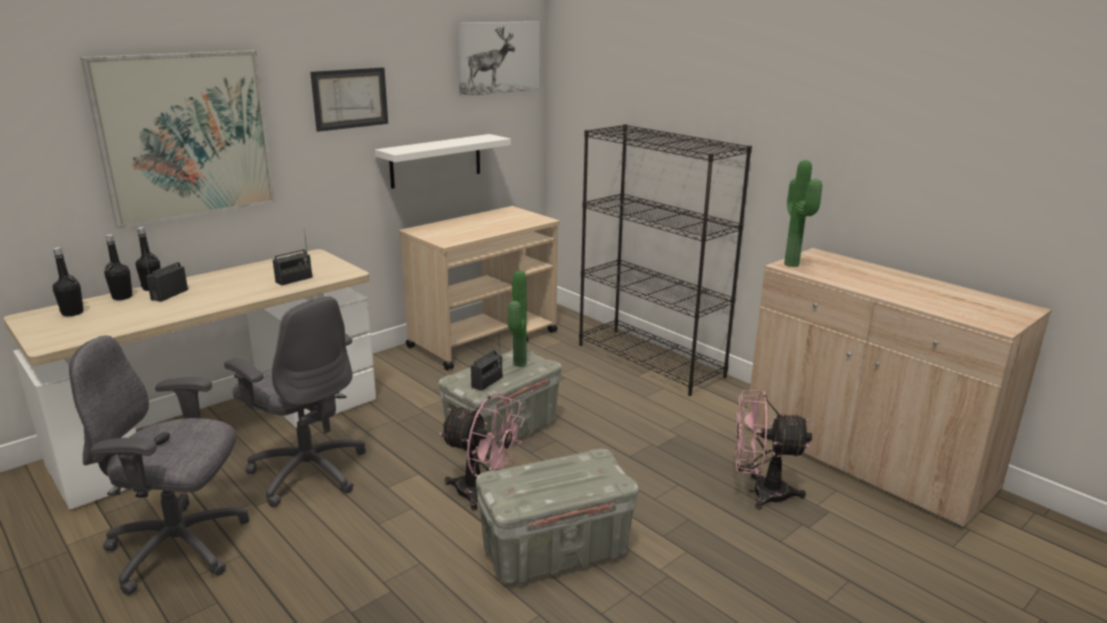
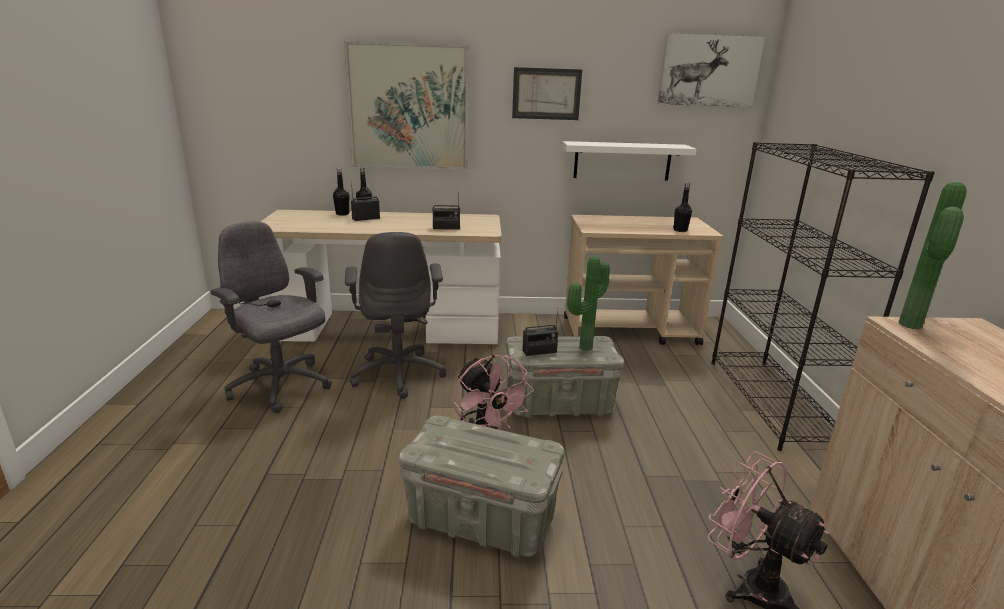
camera: 40 degrees right, 0 degrees up
black bottle [53,247,84,316] -> black bottle moved to [673,183,692,232]

